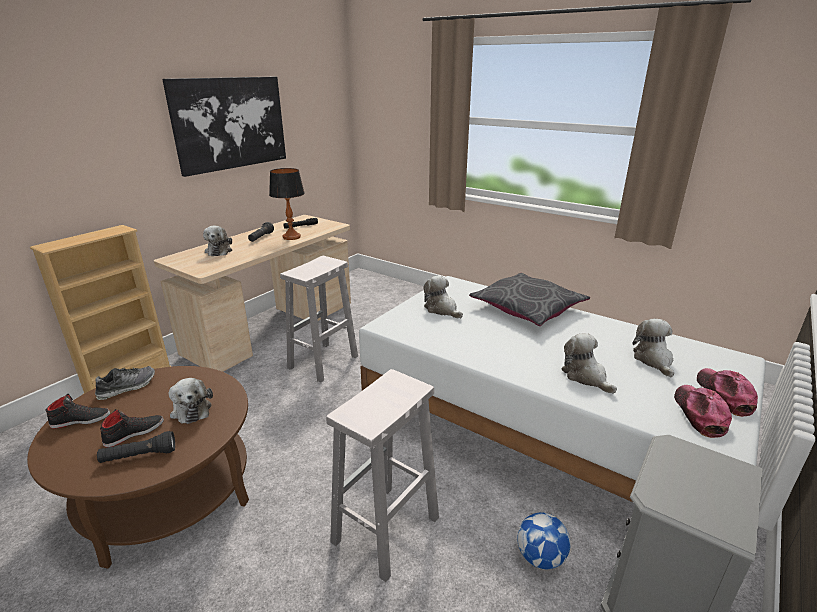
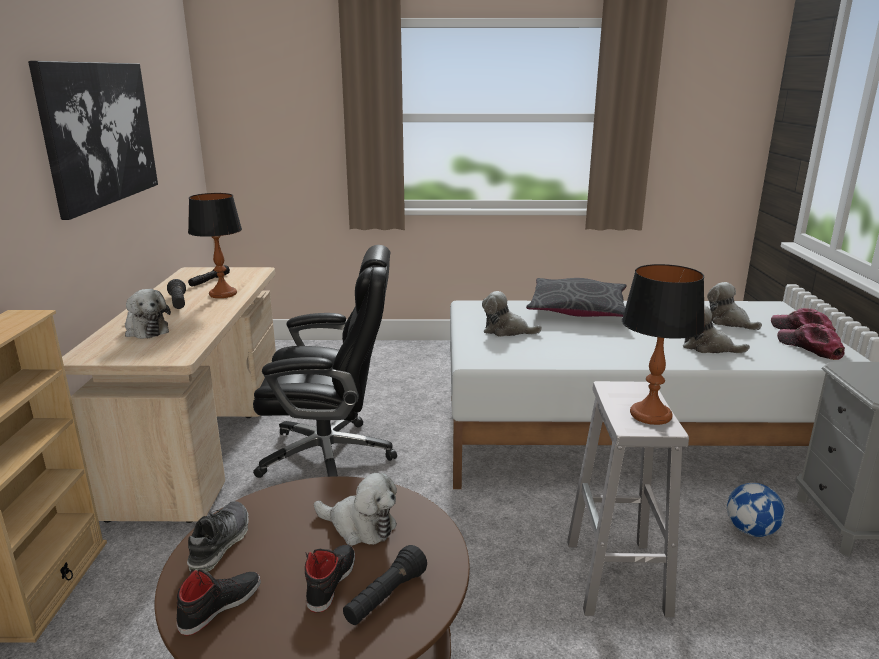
camera: 35 degrees left, 5 degrees down
white stool [280,256,358,383] -> black office chair [253,245,397,478]
none -> table lamp [622,264,705,425]

